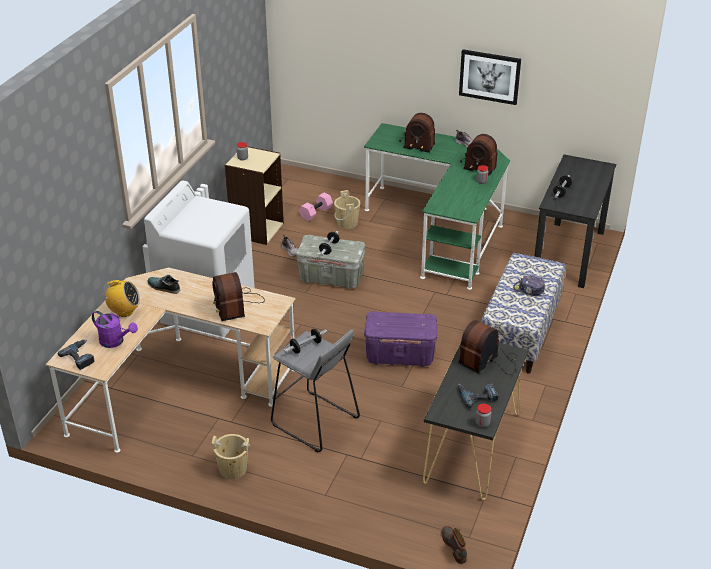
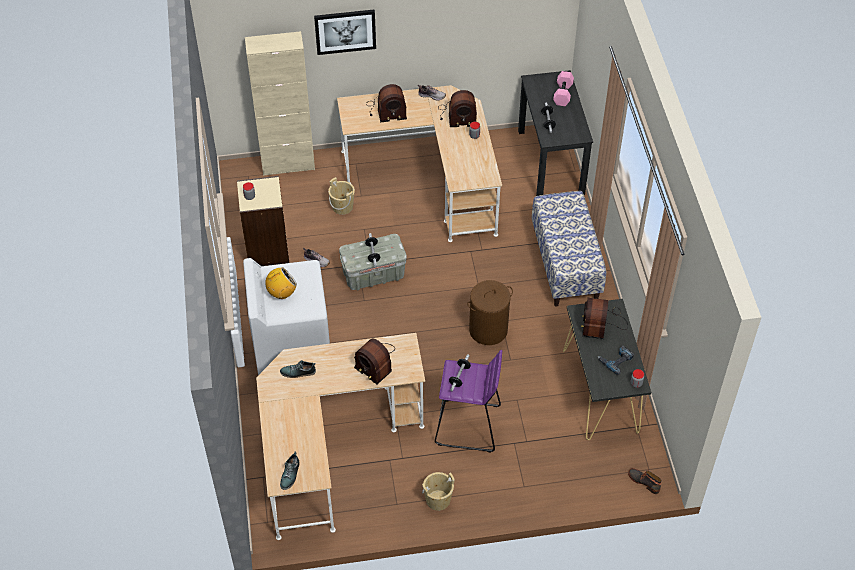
camera: 30 degrees left, 15 degrees up
power drill [58,339,95,370] -> shoe [280,452,300,490]
purple watering can [92,311,138,348] -> none
radio [103,280,140,317] -> radio moved to [265,267,297,299]
grey stool [271,330,360,452] -> purple stool [435,350,502,453]
pink dumbbell [299,193,333,221] -> pink dumbbell moved to [553,71,574,106]
green desk [364,123,510,290] -> beige desk [337,85,502,242]
purple storage box [364,311,438,367] -> brown laundry basket [467,280,513,345]
picture [459,49,521,105] -> picture moved to [314,10,376,55]
cap [513,275,545,296] -> none
none -> beige cabinet [245,31,315,176]

